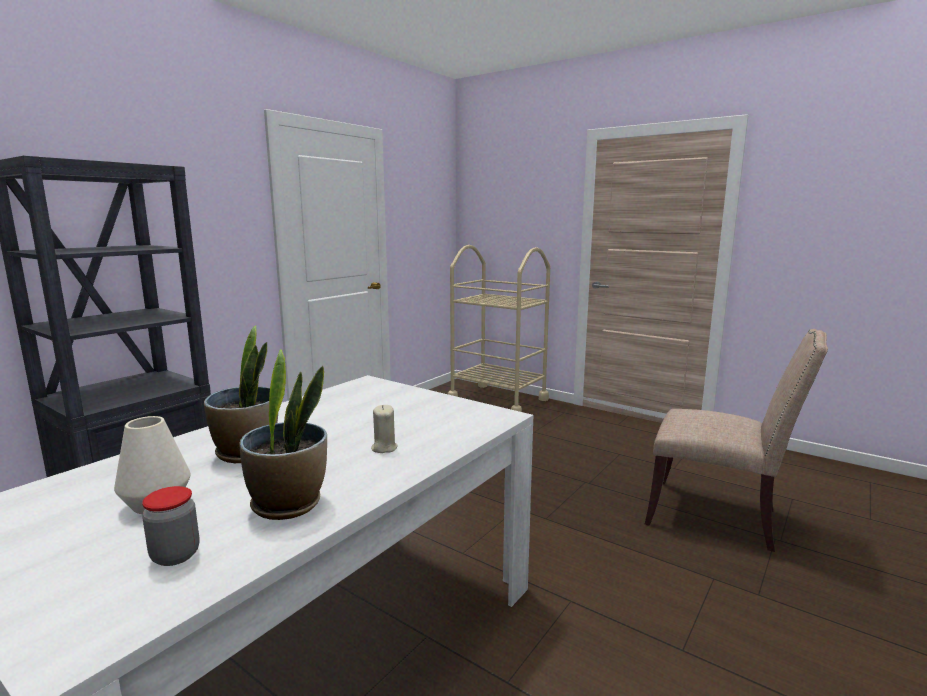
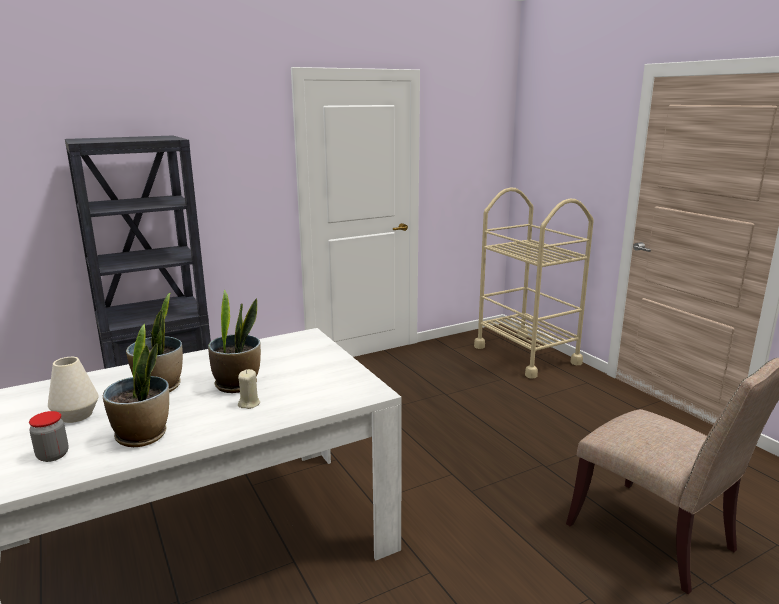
camera: 25 degrees right, 5 degrees up
none -> potted plant [208,290,261,393]

